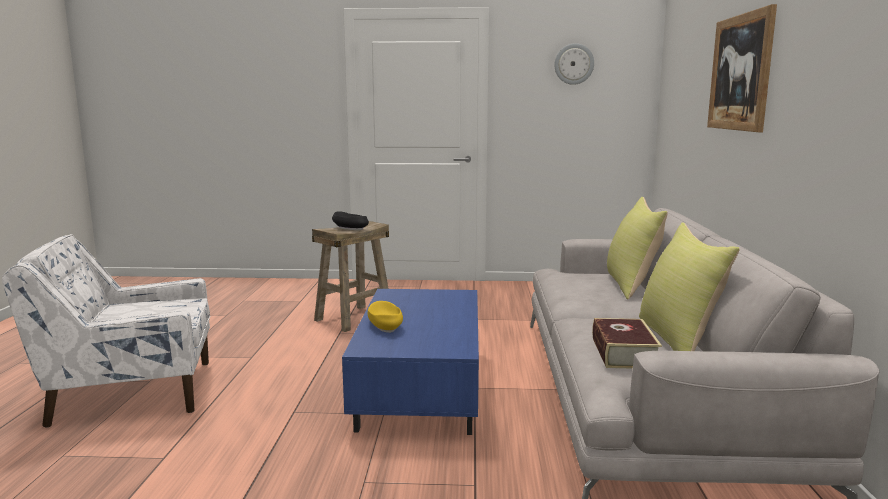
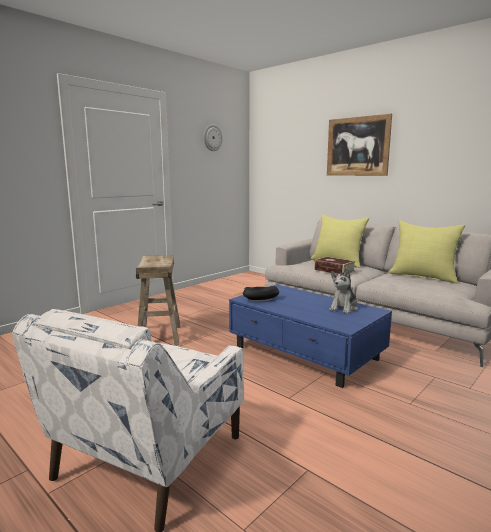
camera: 50 degrees left, 0 degrees up
black bowl [332,211,369,230] -> black bowl moved to [243,286,279,302]
yellow bowl [368,301,403,333] -> none
book [592,318,662,369] -> book moved to [314,257,356,274]
none -> plush toy [330,268,358,314]

